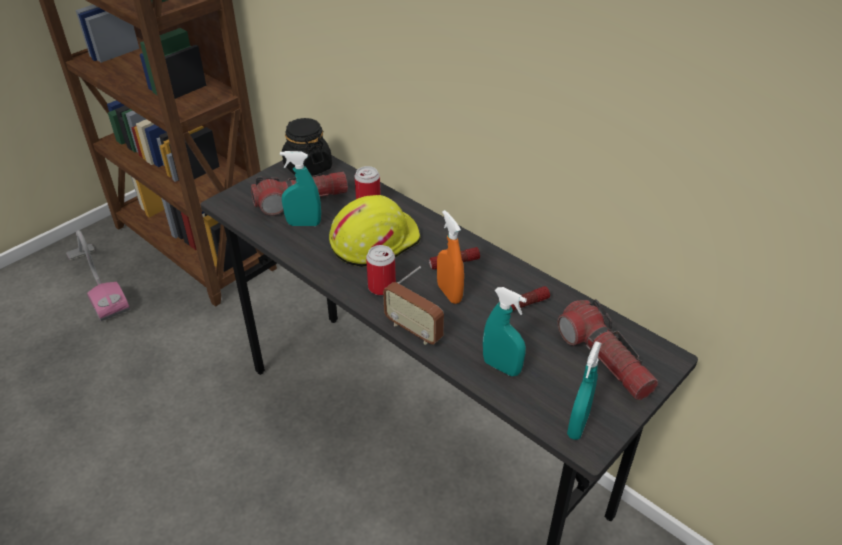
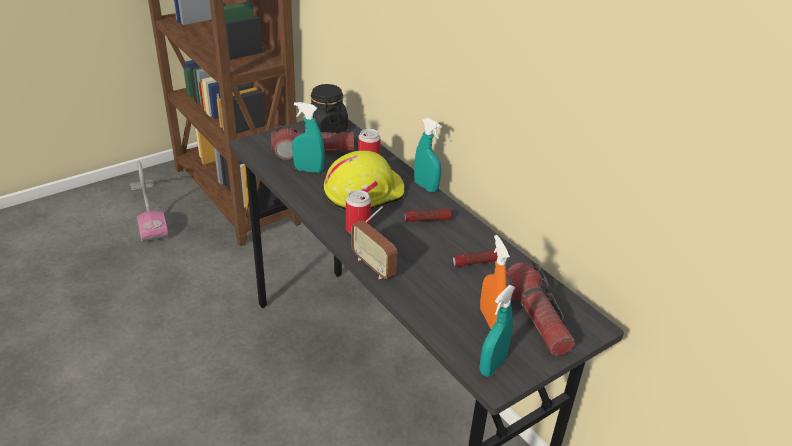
camera: 10 degrees right, 5 degrees down
orange spray bottle [437,210,464,304] -> orange spray bottle moved to [480,235,510,328]
turquoise spray bottle [483,287,527,376] -> turquoise spray bottle moved to [414,118,442,192]

